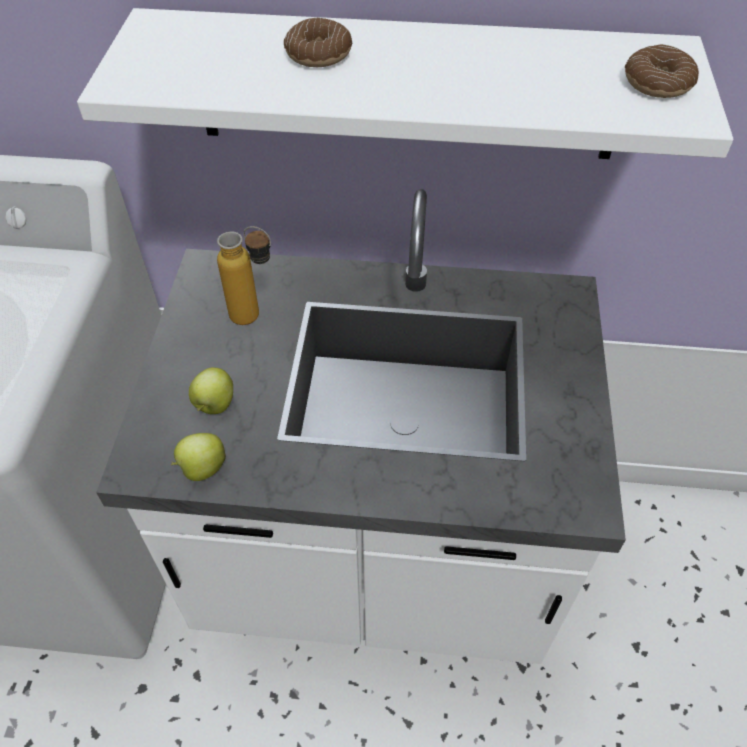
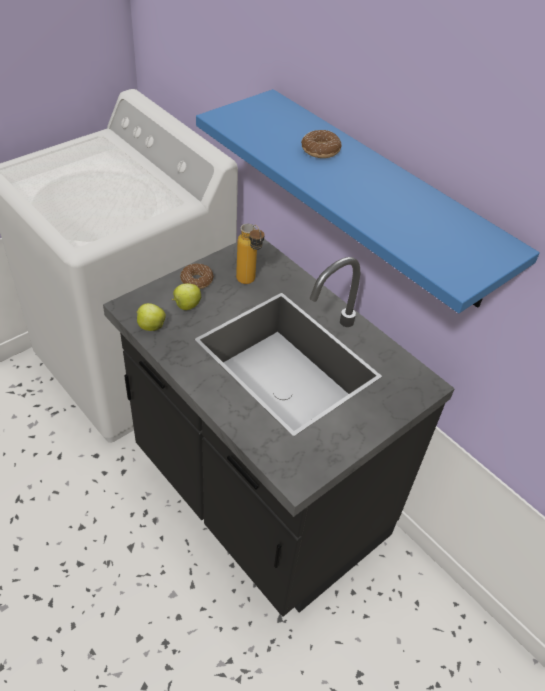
camera: 40 degrees right, 5 degrees down
white shelf [77,8,733,159] -> blue shelf [196,89,540,313]
white counter [96,189,626,664] -> black counter [103,239,455,617]
donut [625,44,699,98] -> donut moved to [180,264,214,289]

